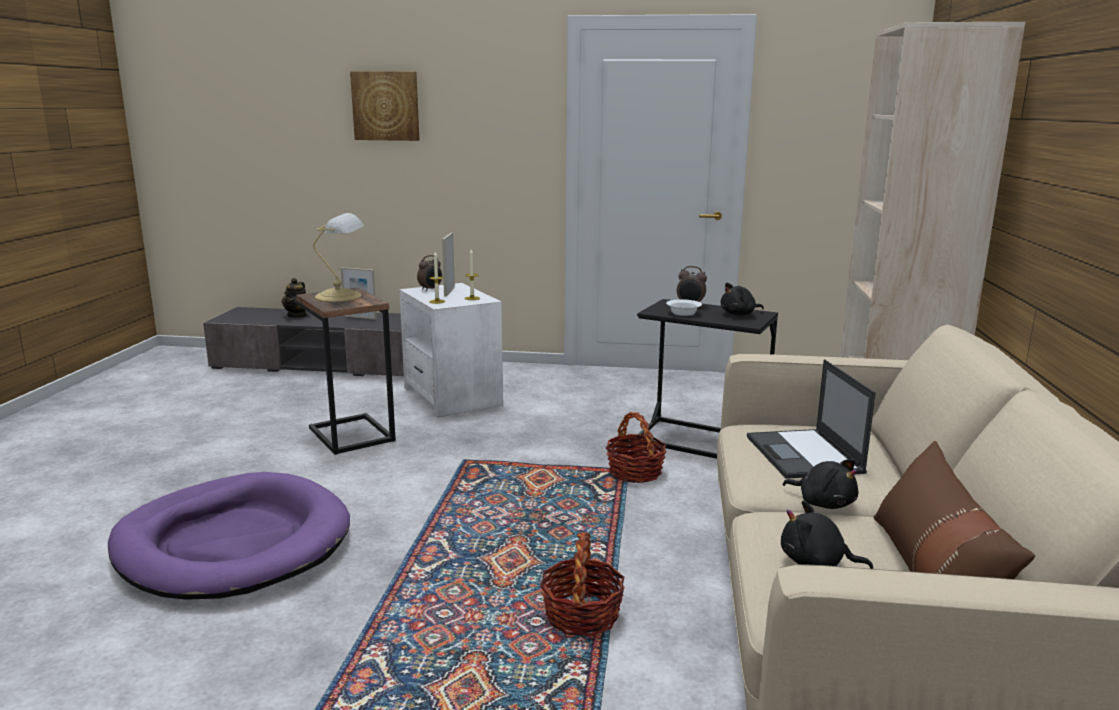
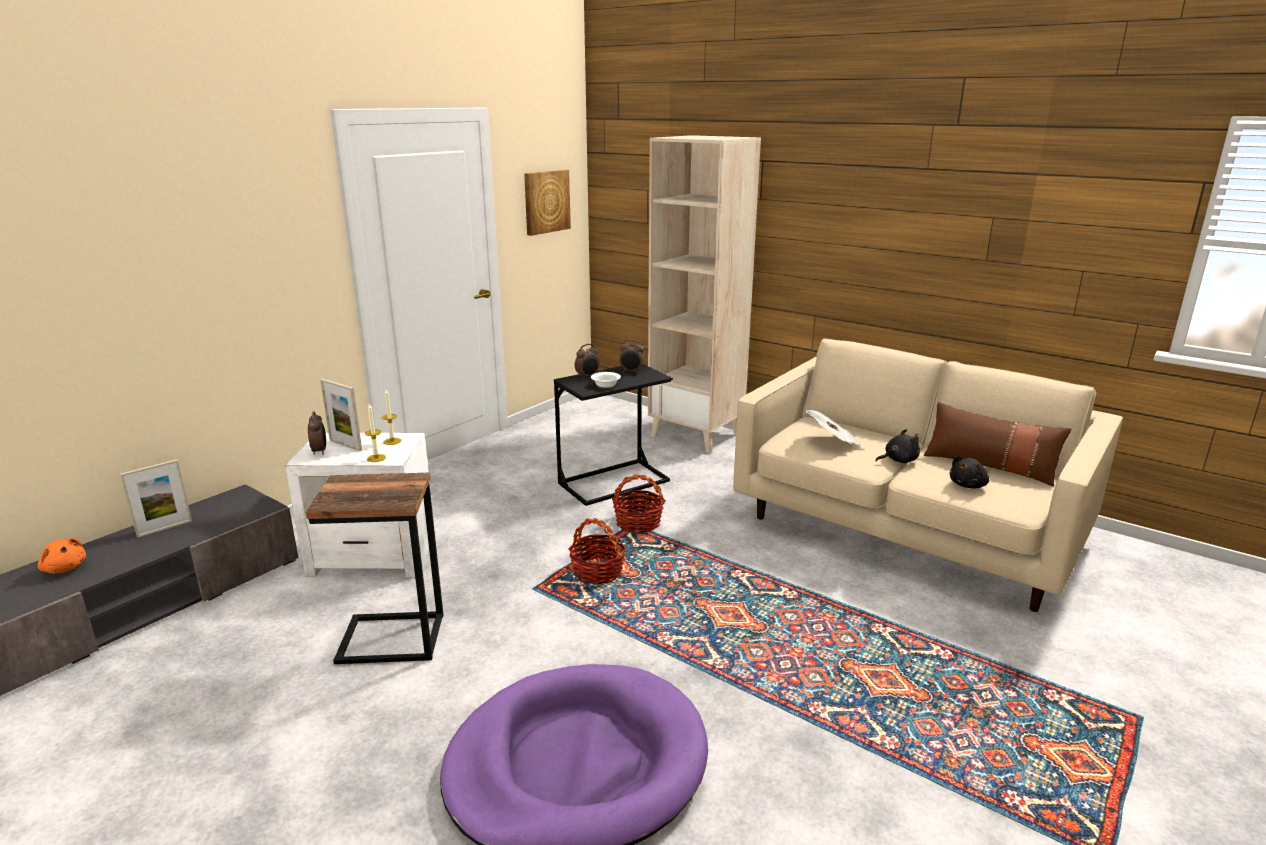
camera: 60 degrees left, 5 degrees up
teapot [282,278,307,318] -> orange plush toy [38,538,86,574]
table lamp [313,213,364,302] -> none
picture [350,71,419,141] -> picture moved to [524,170,571,236]
basket [540,532,625,636] -> basket moved to [569,518,626,585]
black plush toy [720,283,764,315] -> alarm clock [619,339,644,373]
laptop [747,359,876,479] -> newspaper [804,410,866,447]

